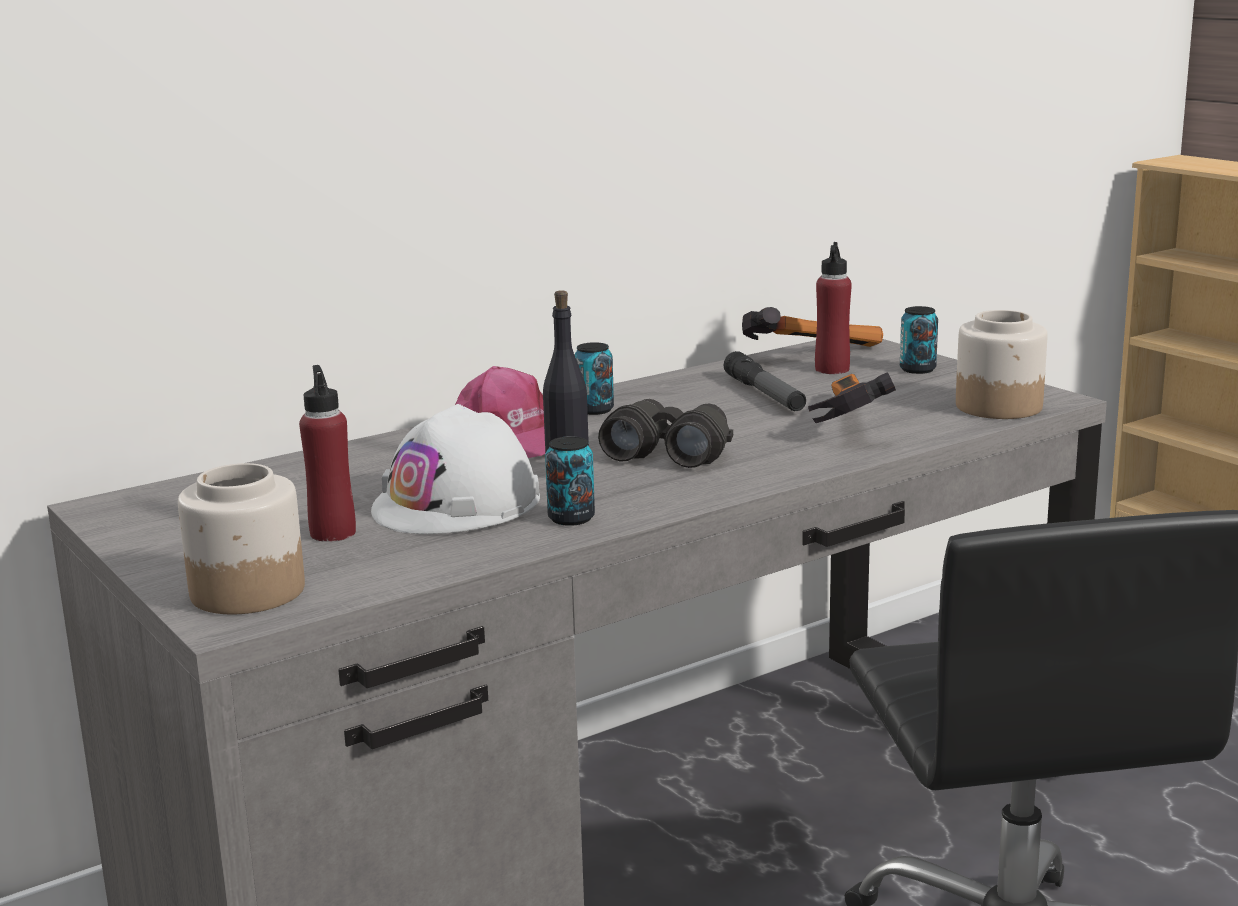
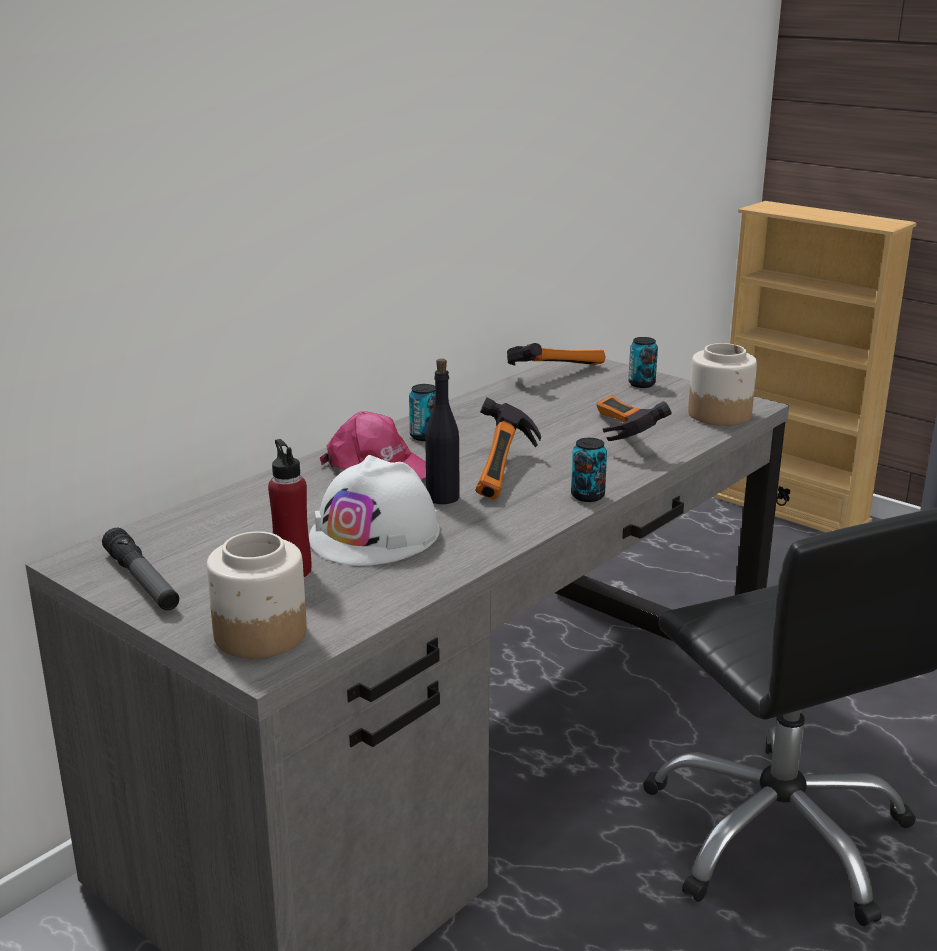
camera: 15 degrees left, 5 degrees up
can [545,436,595,526] -> can moved to [571,438,607,502]
black binoculars [598,399,733,468] -> hammer [475,398,541,500]
flashlight [724,351,806,411] -> flashlight moved to [102,528,179,611]
red bottle [815,242,852,374] -> none

